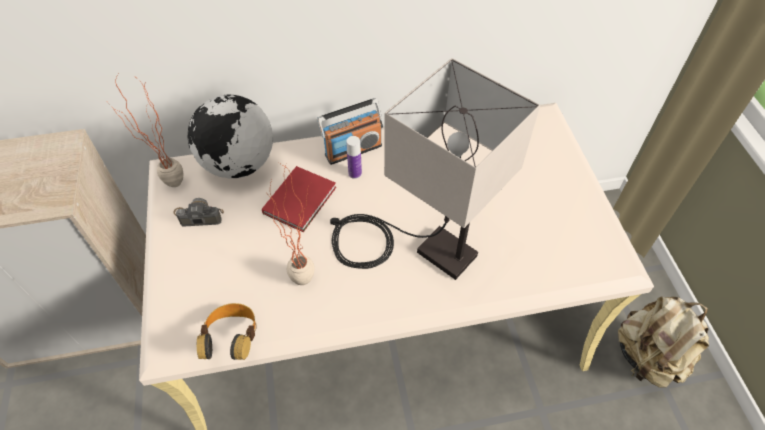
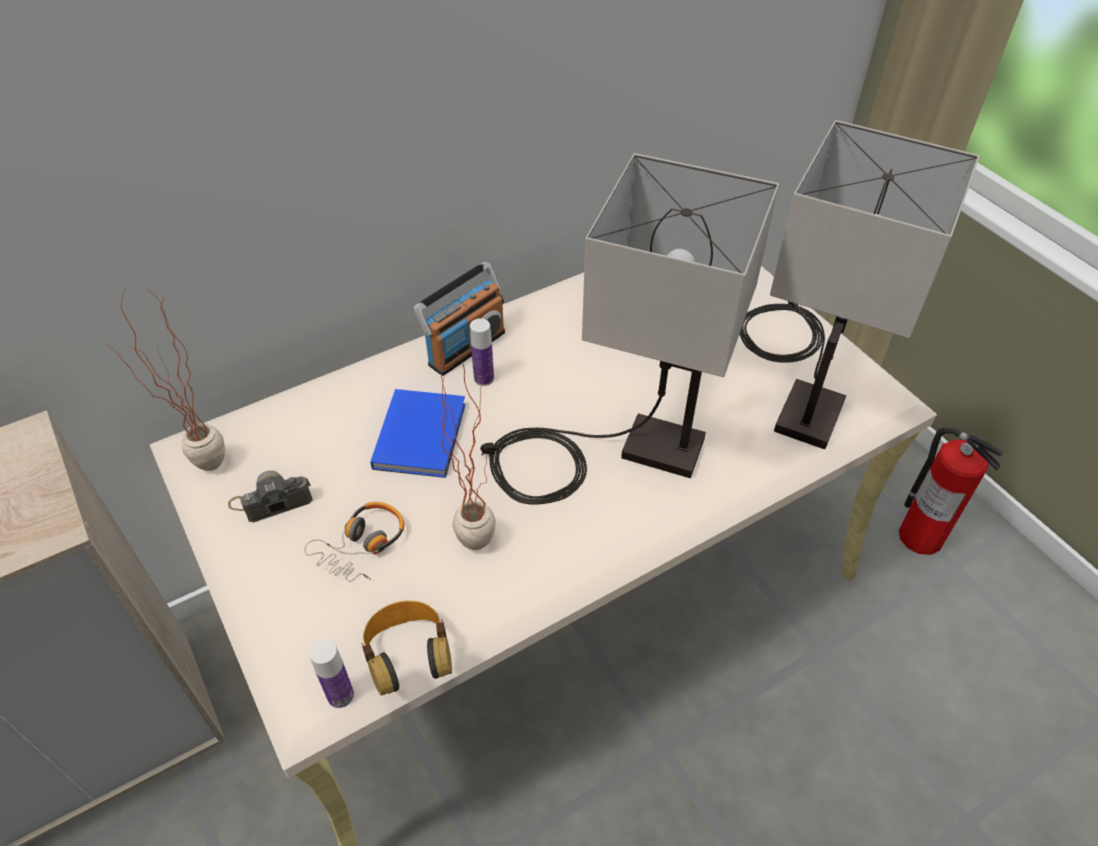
camera: 20 degrees left, 5 degrees down
globe [188,95,273,178] -> none
red book [262,166,336,232] -> blue book [370,389,466,478]
beige backpack [618,296,709,388] -> fire extinguisher [899,427,1005,555]
none -> headphones [304,502,404,582]
none -> bottle [309,639,354,708]
none -> table lamp [740,120,980,449]

